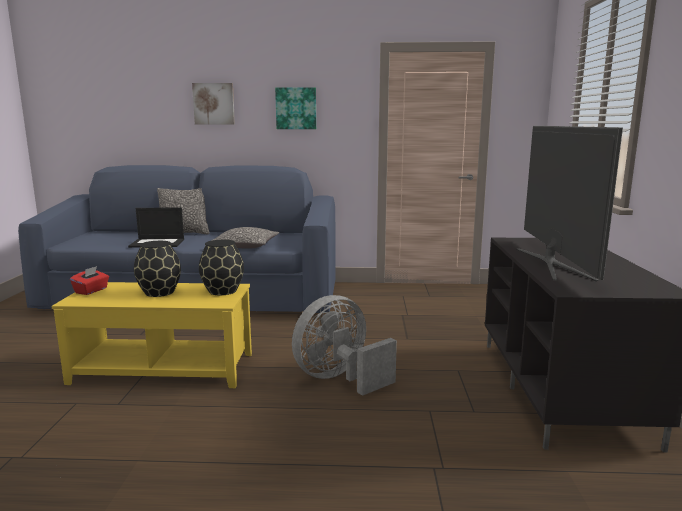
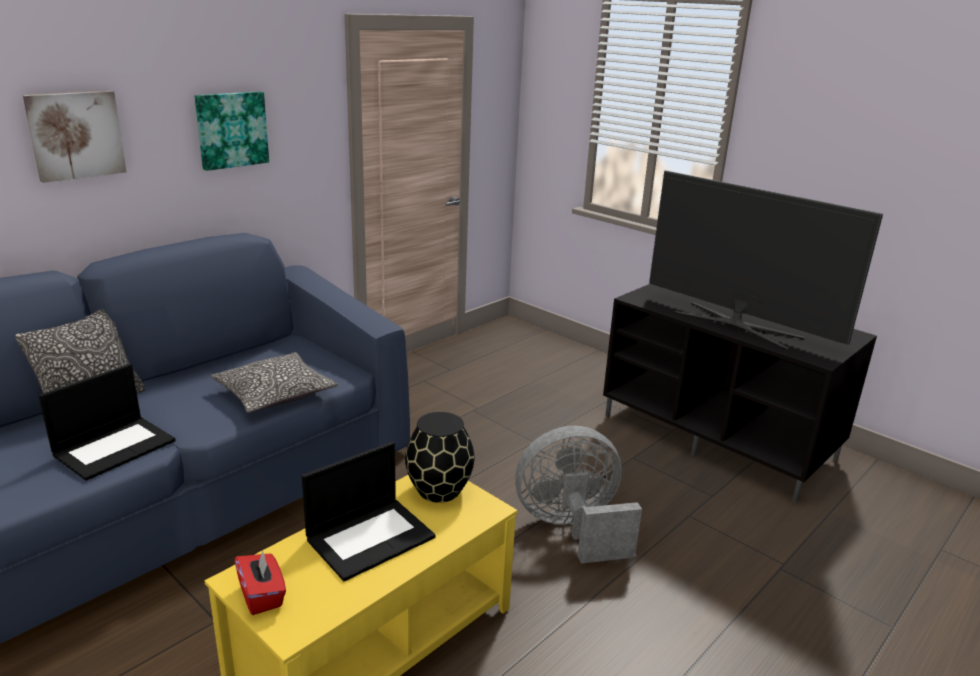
camera: 50 degrees left, 10 degrees up
black vase [134,241,181,297] -> laptop [302,441,436,582]
grey fan [292,295,397,396] -> grey fan turned 75 degrees clockwise [515,426,642,563]

